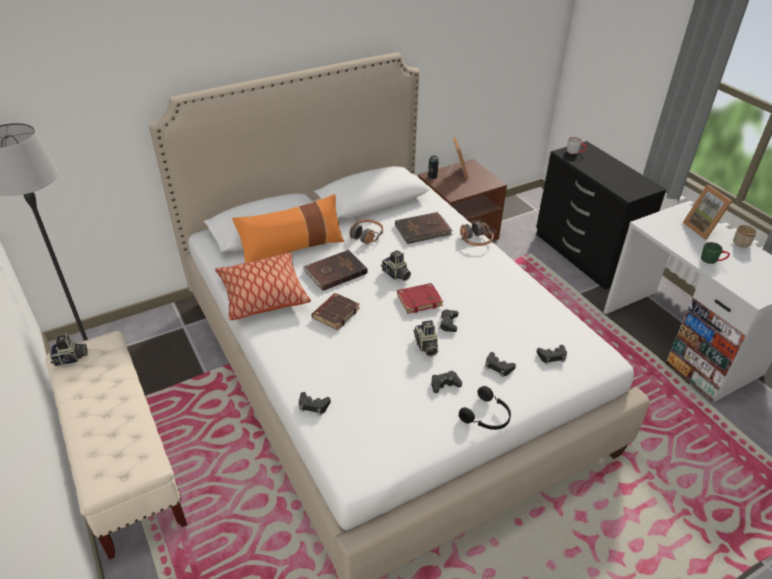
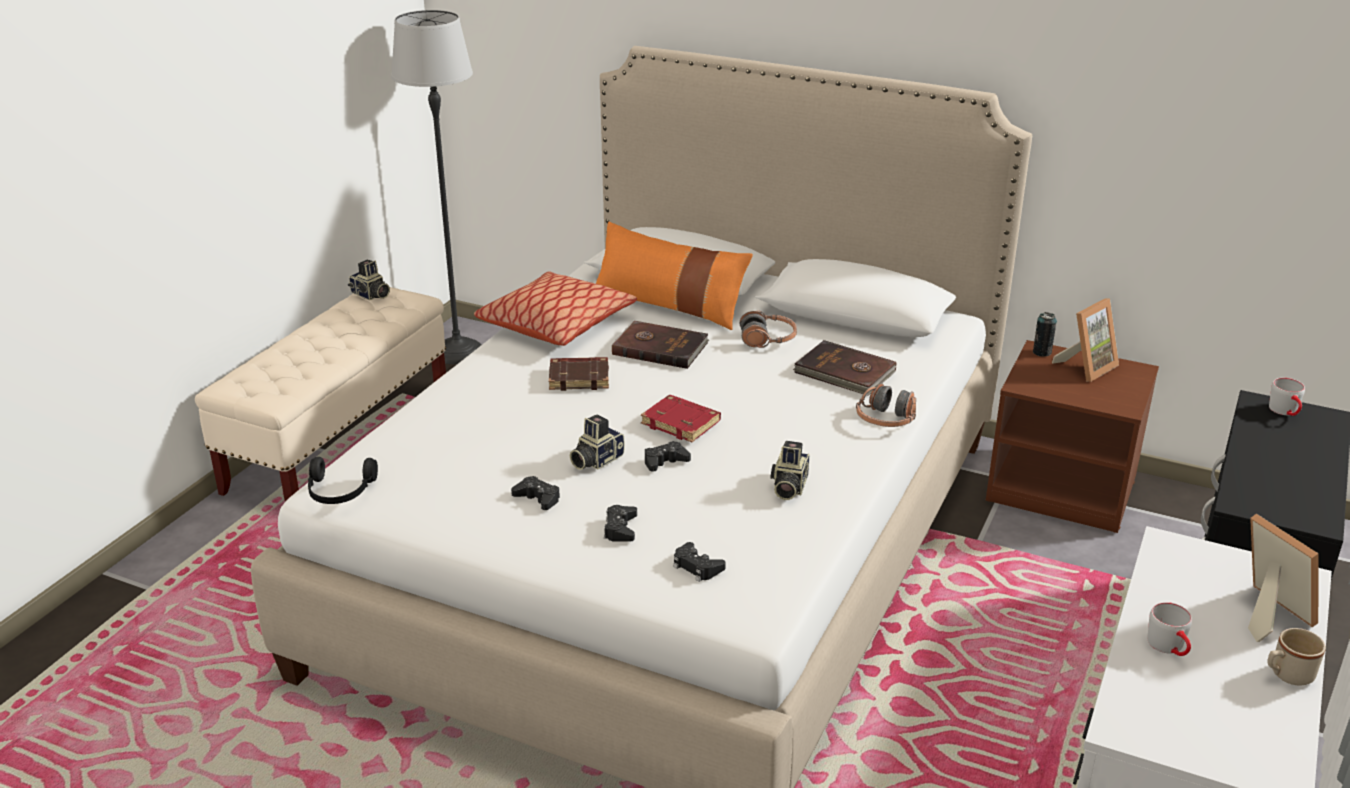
camera: 55 degrees right, 10 degrees down
black game controller [299,392,331,416] -> none
camera [381,250,411,281] -> camera moved to [770,441,810,500]
black headphones [459,386,511,430] -> black headphones moved to [308,457,378,504]
picture frame [683,185,732,240] -> picture frame turned 120 degrees clockwise [1248,514,1318,642]
green mug [701,242,730,264] -> grey mug [1147,602,1192,656]

